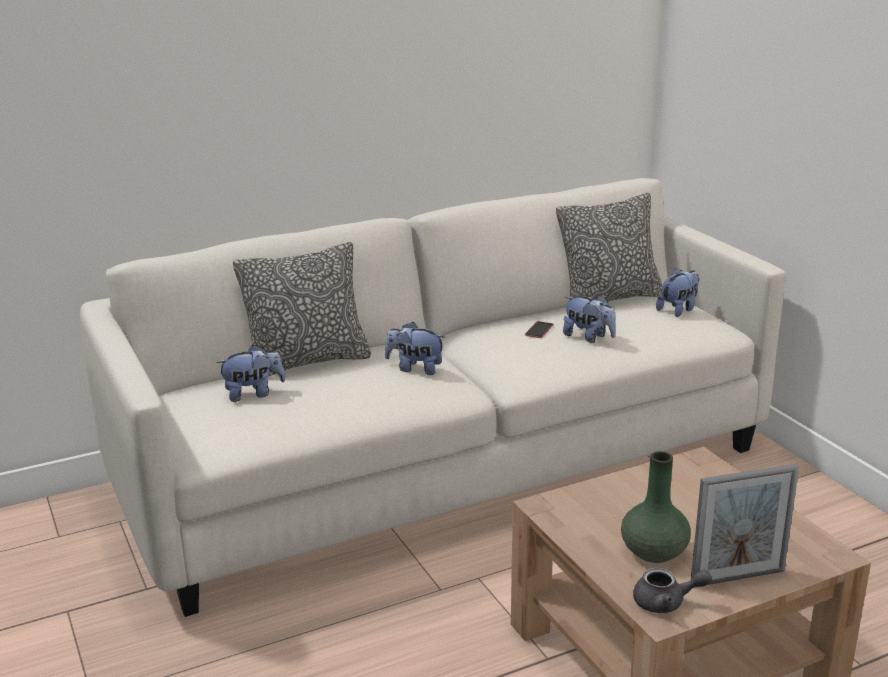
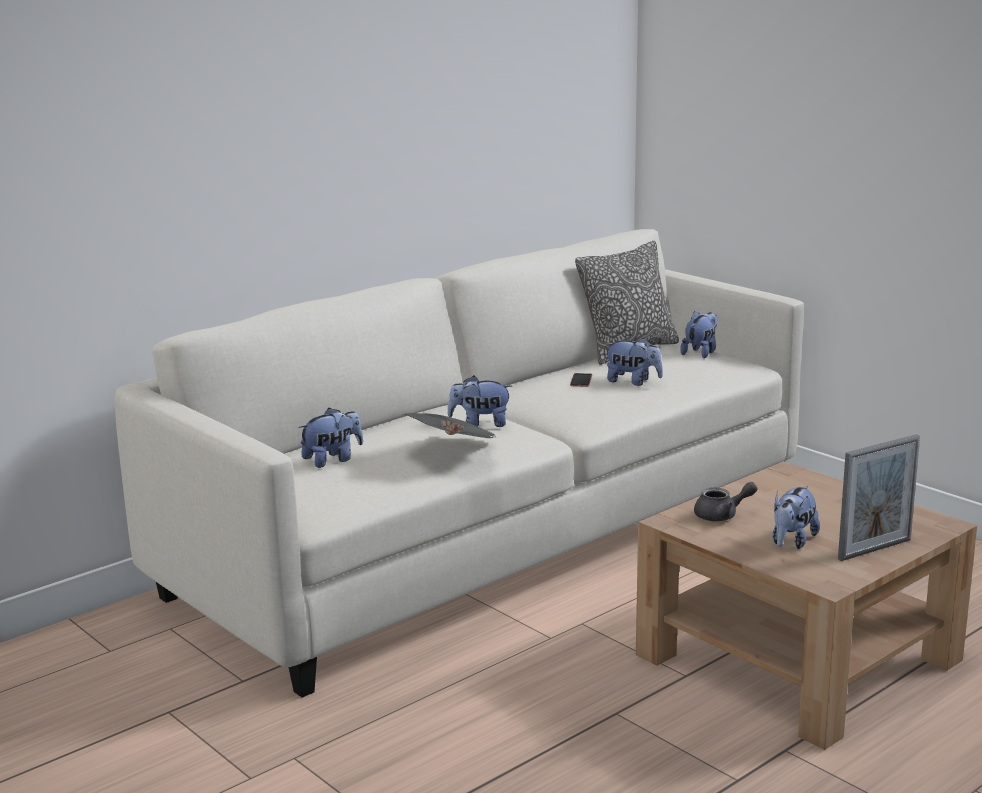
camera: 15 degrees left, 5 degrees down
pillow [233,242,371,376] -> none
green vase [621,451,691,563] -> plush toy [773,486,820,549]
grey teapot [633,567,712,613] -> grey teapot moved to [694,482,757,521]
none -> newspaper [403,413,496,438]

